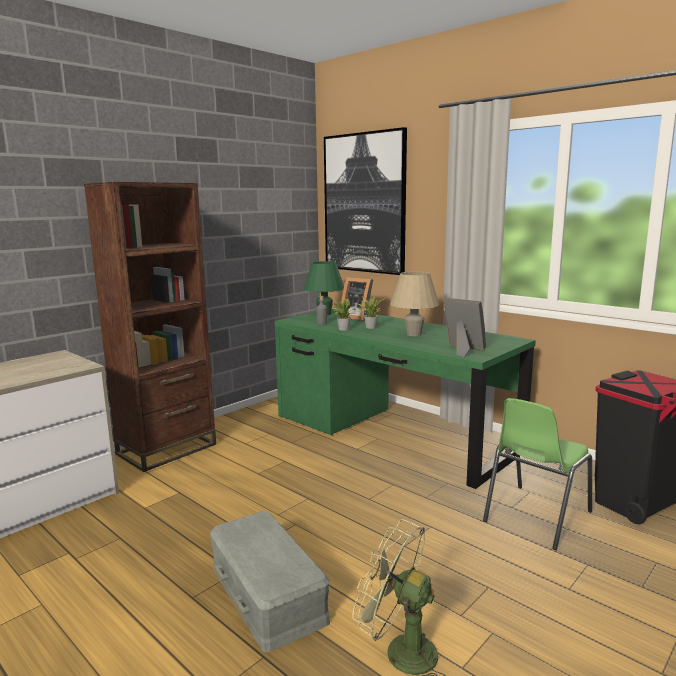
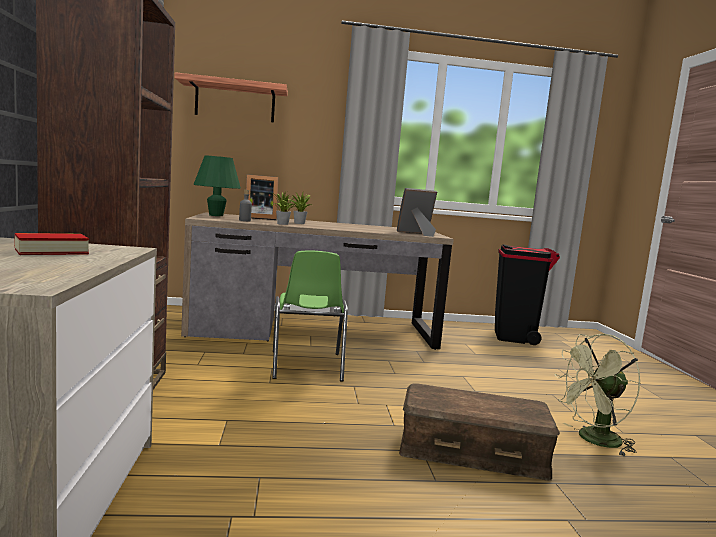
camera: 50 degrees left, 5 degrees down
grey storage box [210,511,330,653] -> brown storage box [399,383,560,481]
green desk [275,308,536,489] -> brown desk [181,212,454,350]
picture [324,127,407,275] -> shelf [174,72,288,123]
beige table lamp [390,272,439,336] -> none
green chair [483,398,592,550] -> green chair moved to [272,250,348,381]
none -> book [14,233,89,255]

